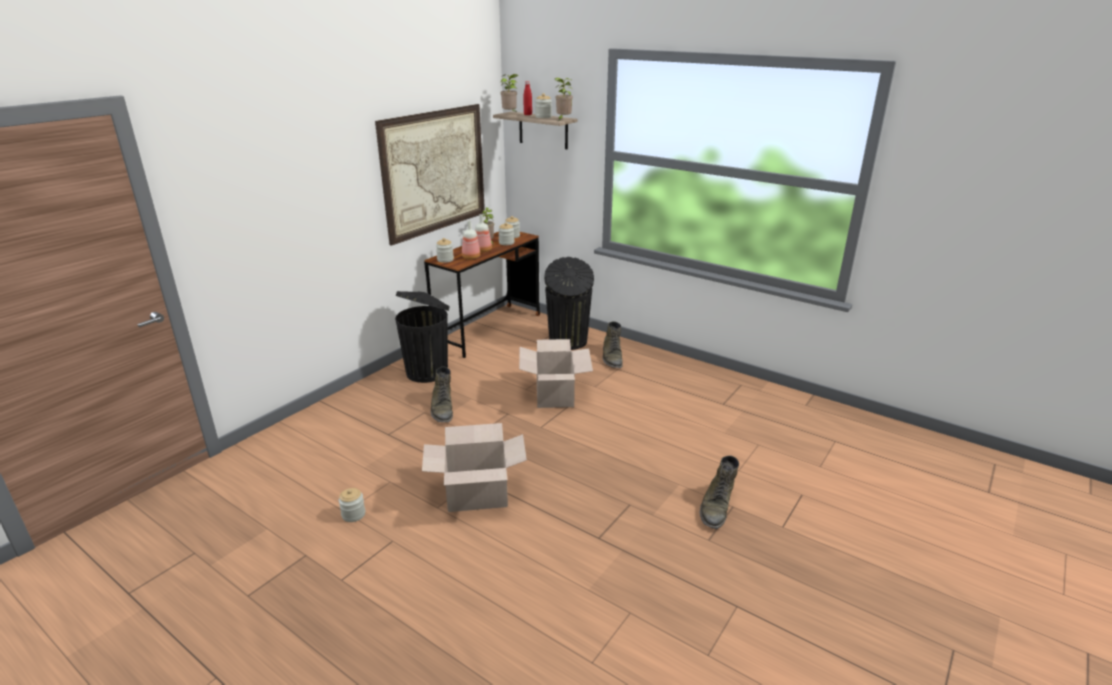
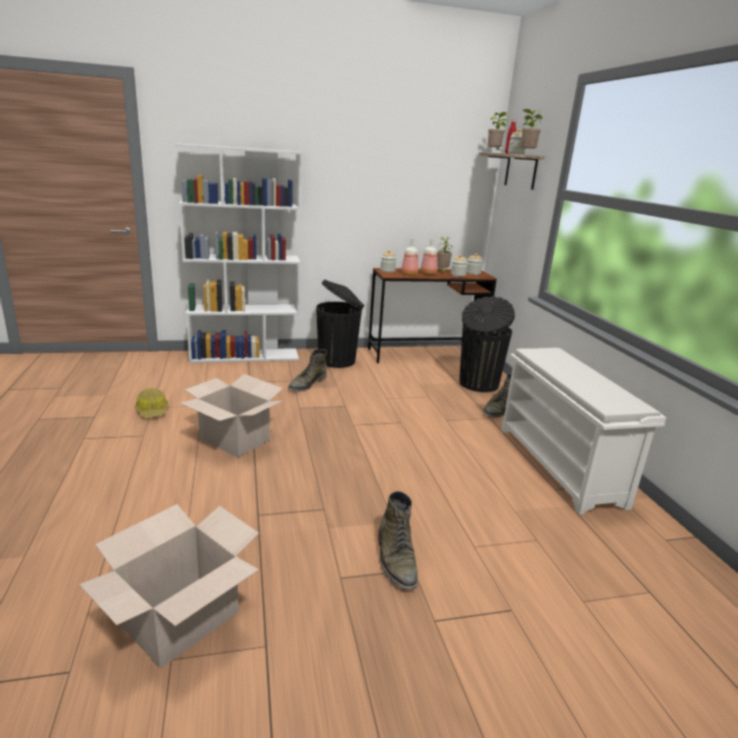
camera: 40 degrees right, 5 degrees down
jar [338,488,365,522] -> hard hat [135,388,168,417]
picture [375,104,485,246] -> none
cardboard box [519,339,593,408] -> cardboard box moved to [79,504,259,668]
green boot [699,456,739,529] -> green boot turned 75 degrees counterclockwise [378,491,418,589]
none -> white bookcase [175,143,302,363]
none -> white shoe rack [501,348,666,515]

